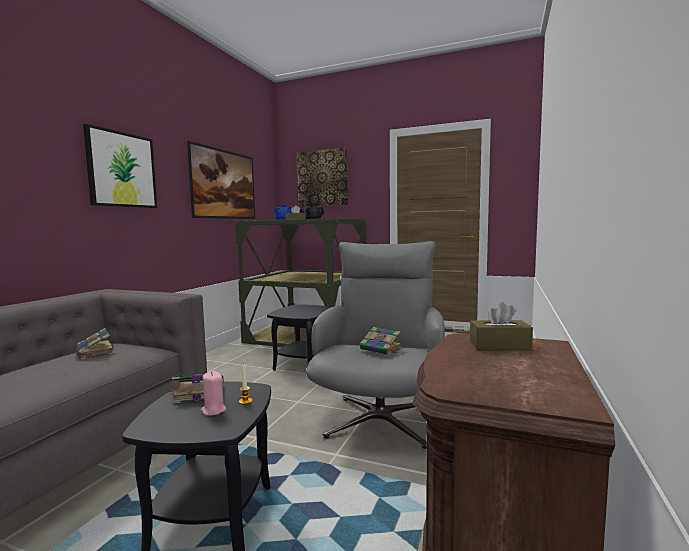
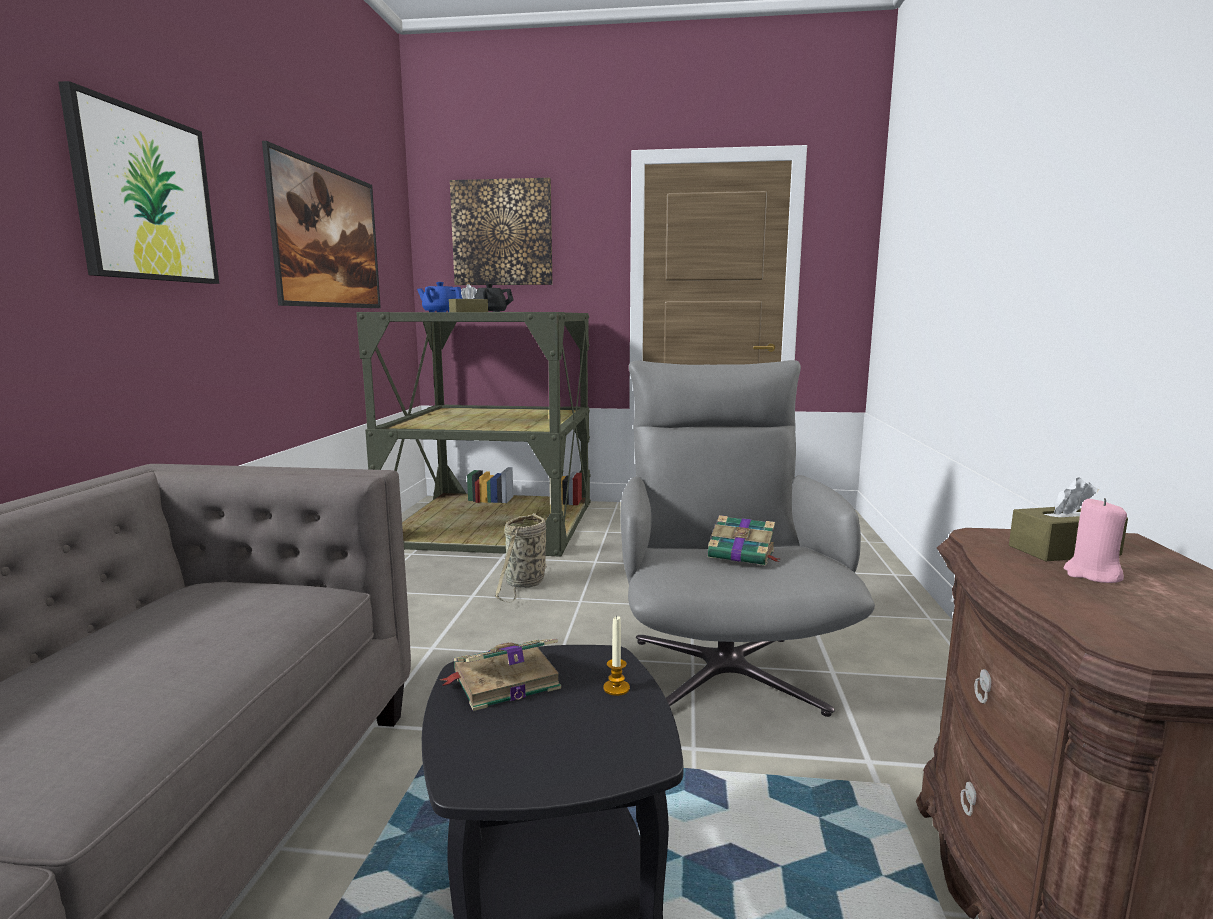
camera: 15 degrees left, 5 degrees up
book [76,328,115,359] -> none
pink candle [201,371,226,416] -> pink candle moved to [1064,498,1127,583]
black side table [267,304,331,371] -> basket [495,513,547,603]

